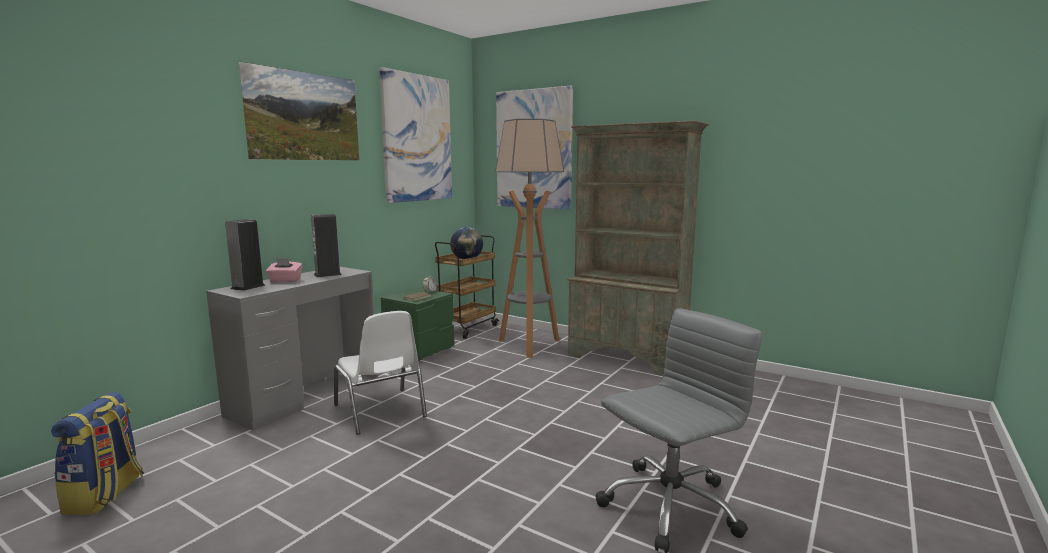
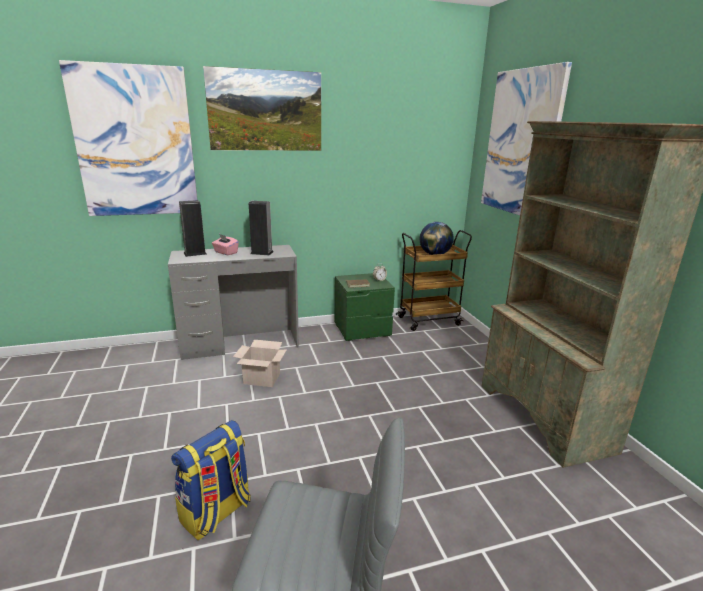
camera: 40 degrees right, 10 degrees up
backpack [51,392,144,515] -> backpack moved to [171,420,251,540]
white chair [334,311,427,435] -> cardboard box [233,340,287,387]
picture [379,67,452,203] -> picture moved to [59,60,197,216]
floor lamp [495,119,564,358] -> none

